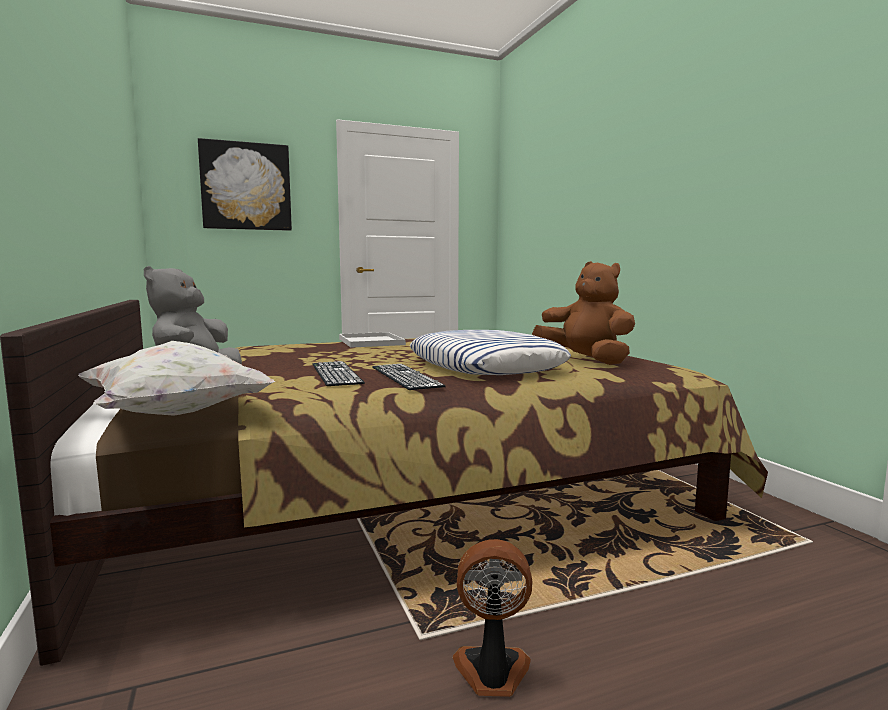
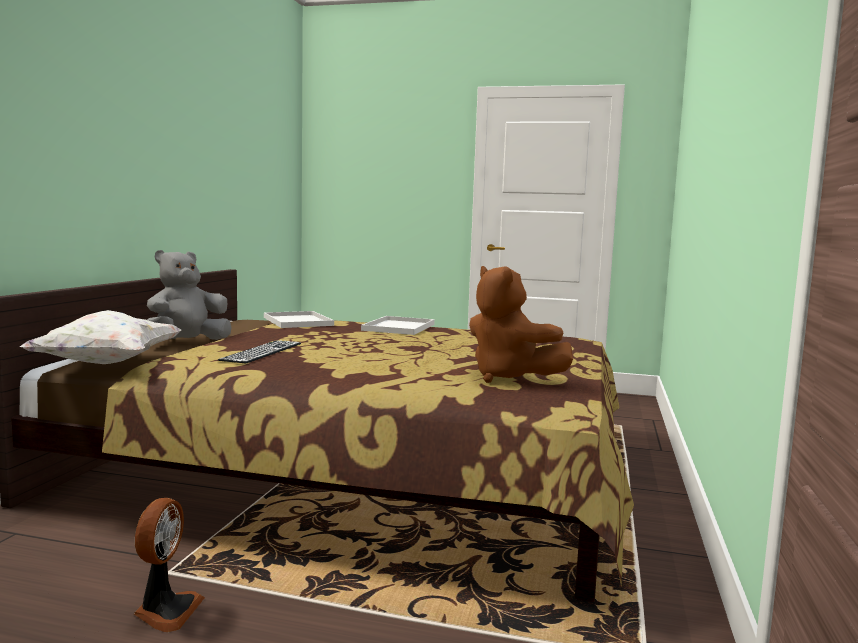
camera: 35 degrees right, 0 degrees up
picture [198,138,292,231] -> none
keyboard [372,364,446,390] -> none
pillow [410,330,571,375] -> none
fan [453,539,533,697] -> fan turned 60 degrees clockwise [134,498,205,632]
brown plush toy [532,261,635,365] -> brown plush toy turned 150 degrees clockwise [469,266,573,383]
none -> white tray [264,311,334,328]

